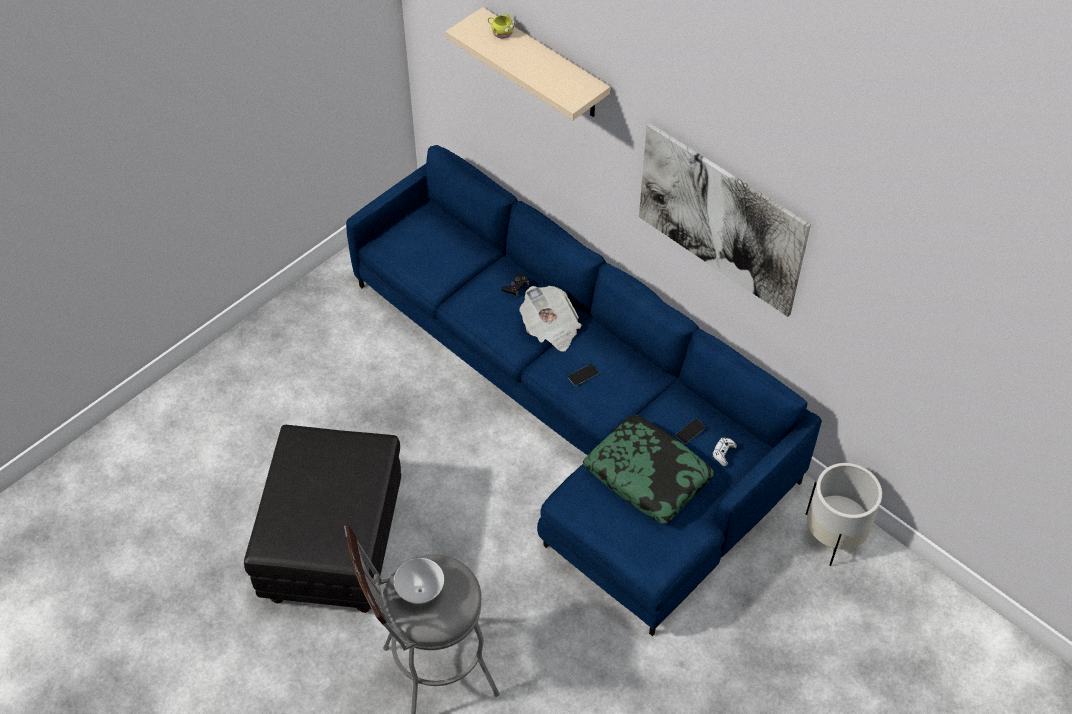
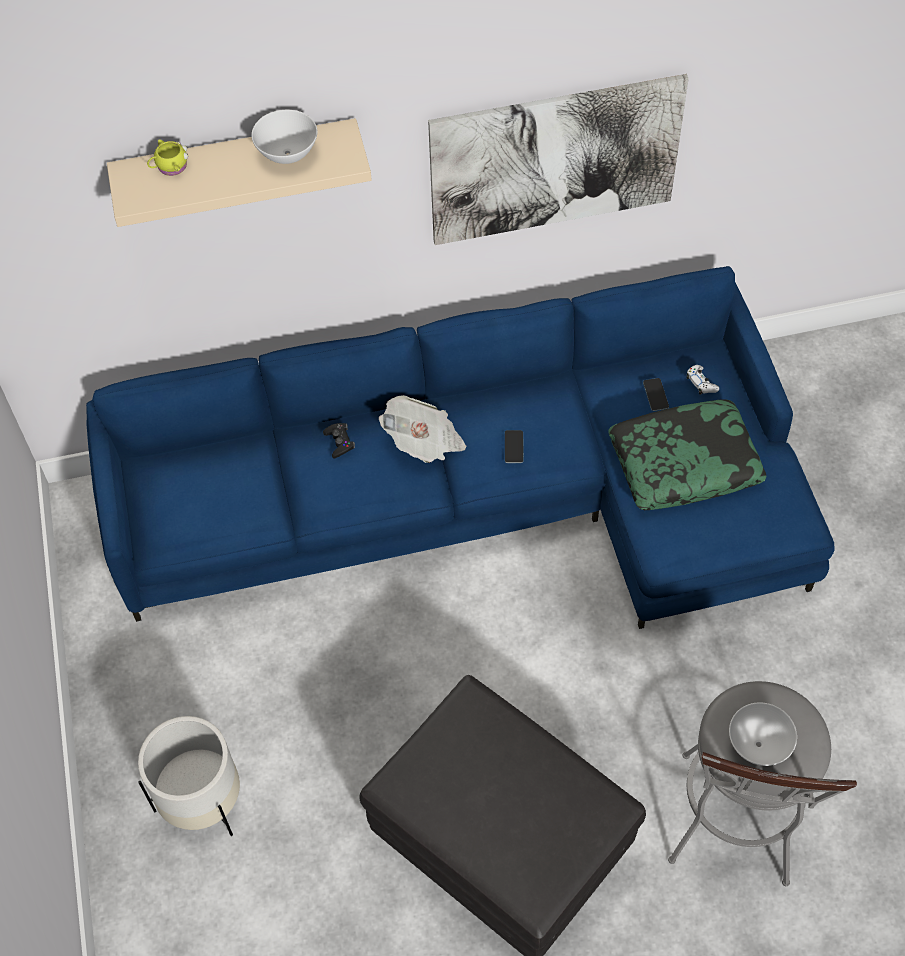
camera: 55 degrees left, 5 degrees up
white planter [806,463,882,566] -> white planter moved to [138,716,240,836]
none -> white bowl [251,110,317,164]

